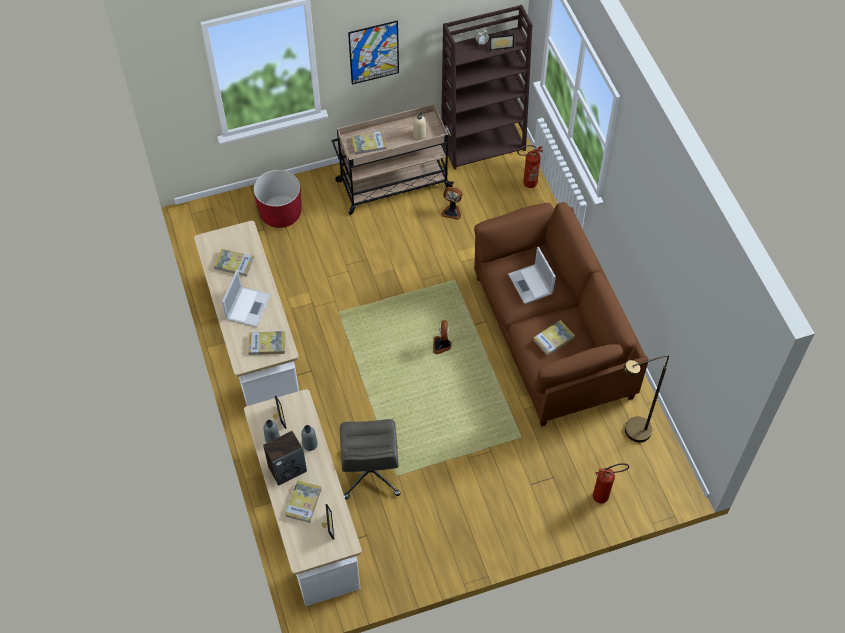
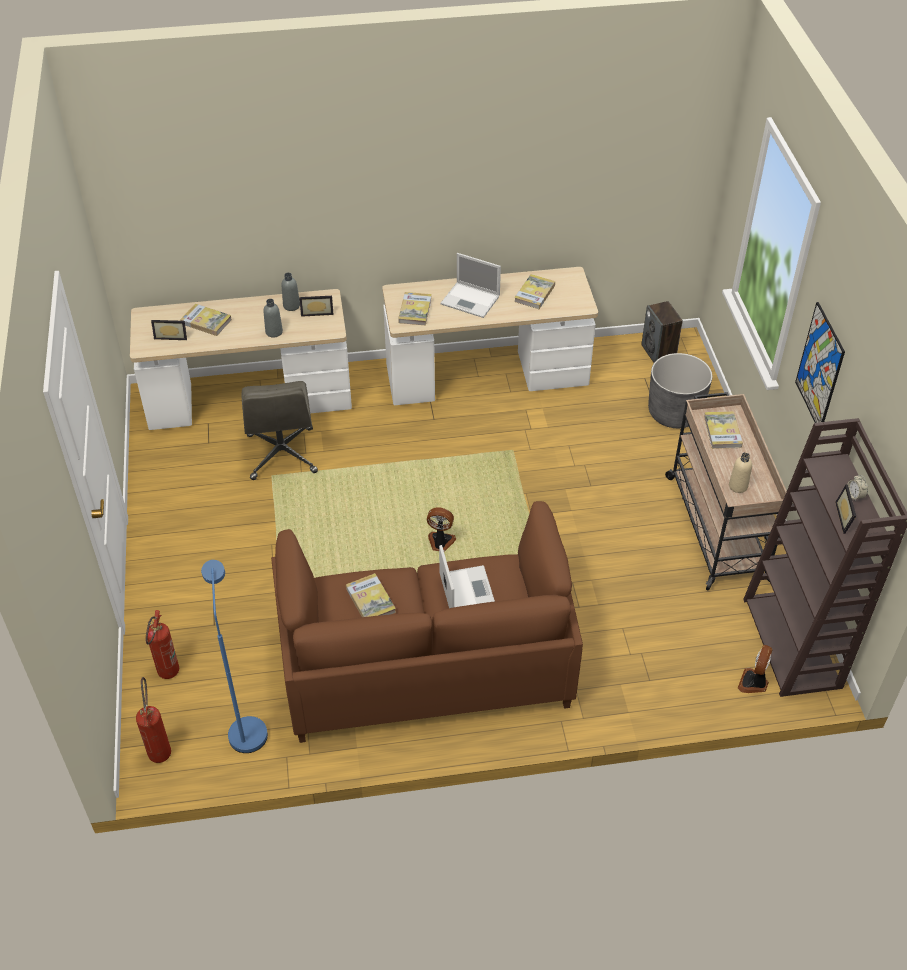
camera: 100 degrees right, 10 degrees down
red planter [254,170,302,228] -> grey planter [648,353,712,428]
speaker [263,431,307,486] -> speaker moved to [641,301,683,363]
grey office chair [340,419,401,499] -> grey office chair turned 105 degrees counterclockwise [241,381,318,480]
fan [441,187,462,220] -> fan moved to [738,645,773,693]
laptop [508,247,556,304] -> laptop turned 90 degrees clockwise [439,545,495,608]
fire extinguisher [517,145,543,188] -> fire extinguisher moved to [136,677,171,763]
brown floor lamp [623,355,669,442] -> blue floor lamp [201,560,268,753]

